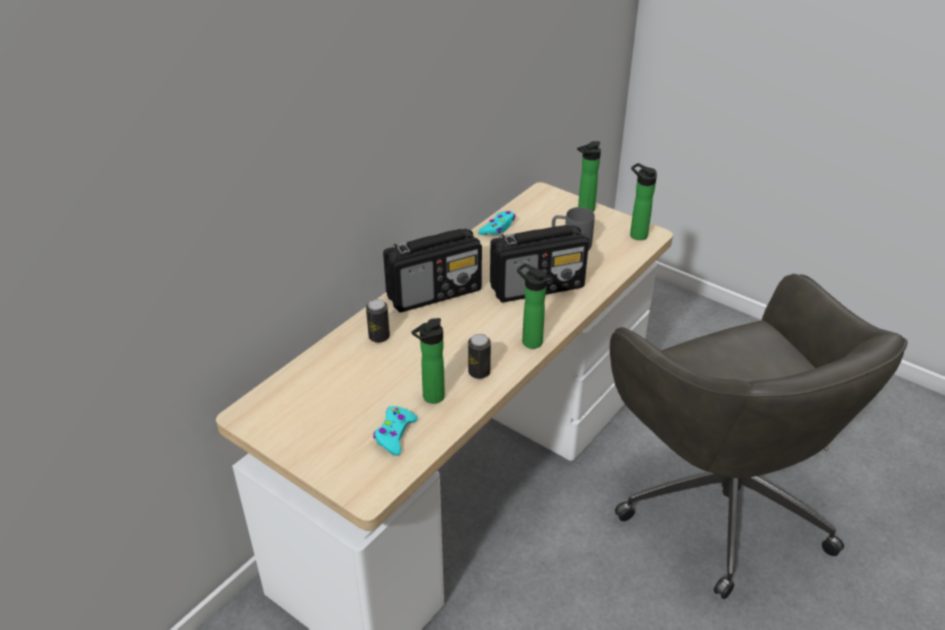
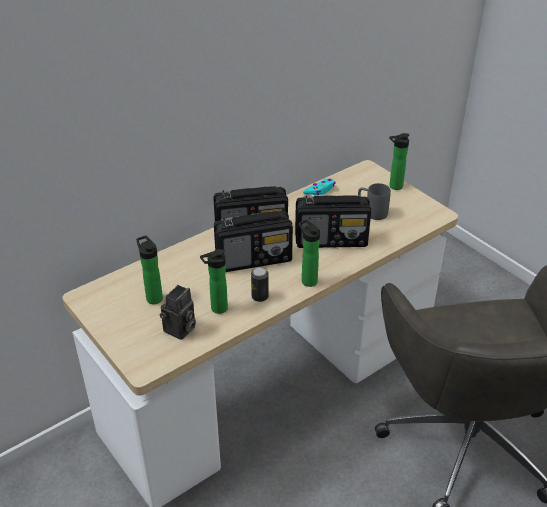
camera: 15 degrees right, 0 degrees up
can [366,299,390,343] -> none
turquoise game controller [373,406,418,456] -> camera [160,285,196,340]
bottle [630,163,657,240] -> bottle moved to [136,235,163,304]
none -> radio [214,210,293,272]

